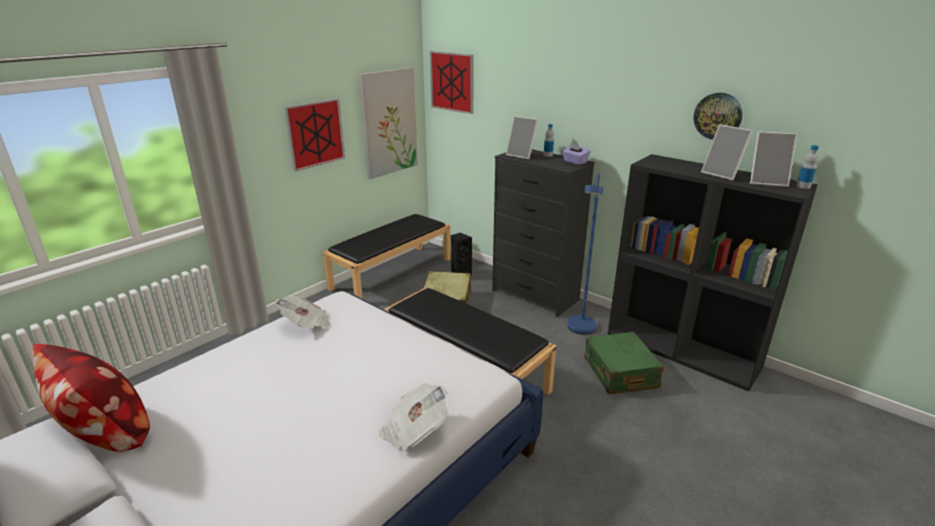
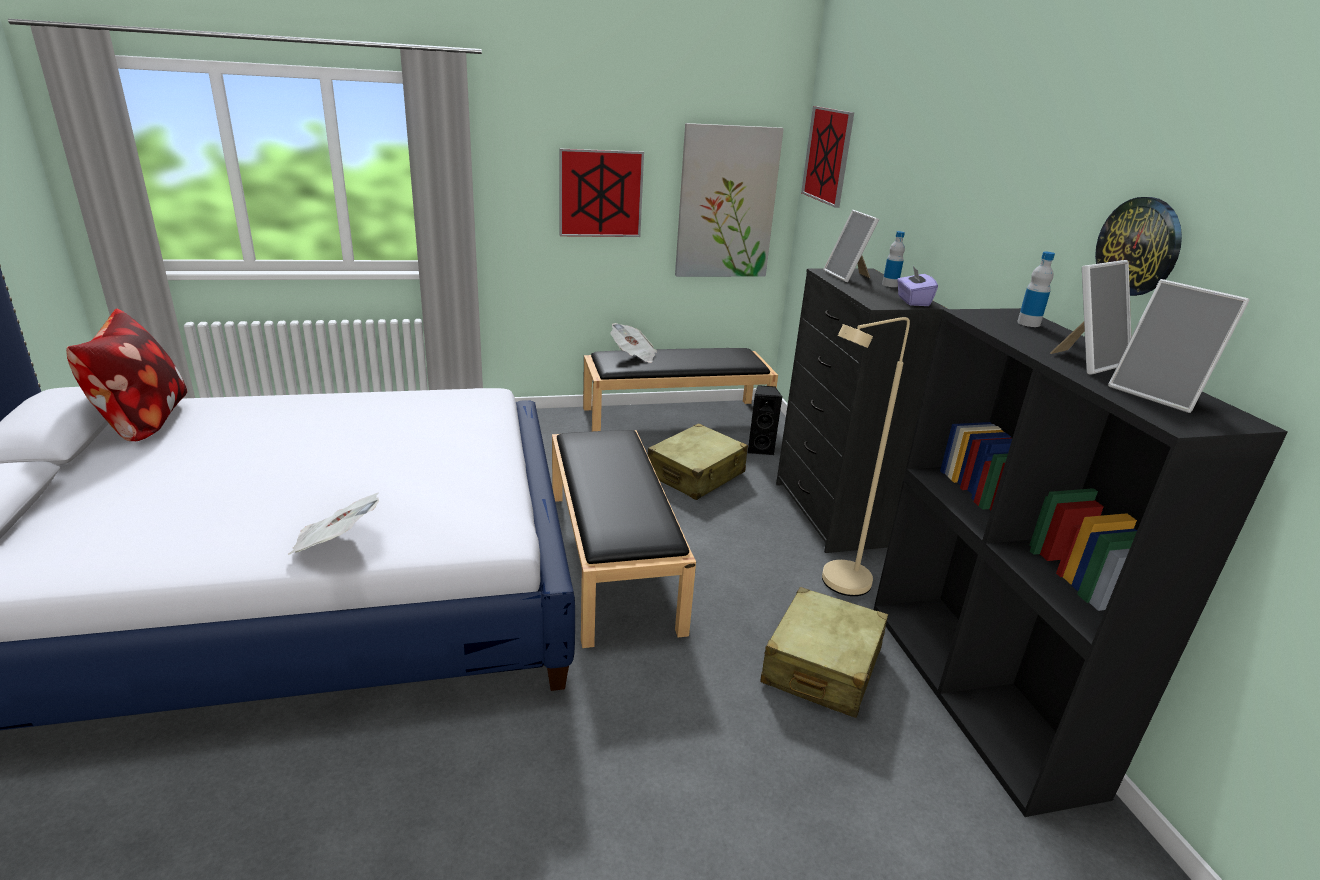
camera: 35 degrees right, 0 degrees up
newspaper [275,296,332,329] -> newspaper moved to [610,323,657,363]
blue floor lamp [567,173,604,335] -> beige floor lamp [822,317,910,596]
green suitcase [584,332,664,394] -> beige suitcase [760,587,888,718]
picture frame [701,124,753,180] -> picture frame turned 120 degrees counterclockwise [1050,260,1131,375]
bottle [796,145,819,189] -> bottle moved to [1017,251,1055,327]

